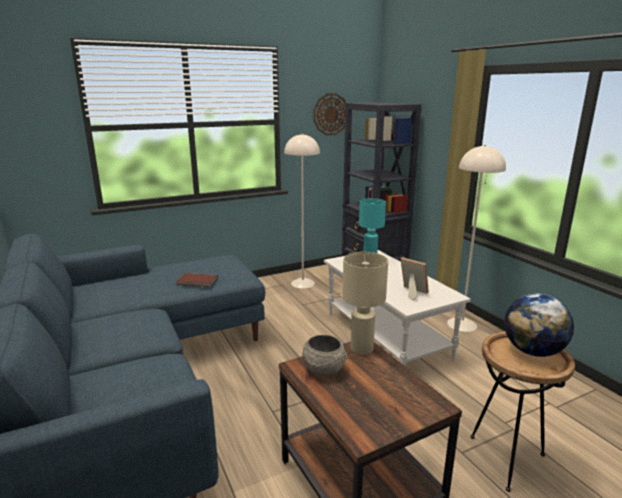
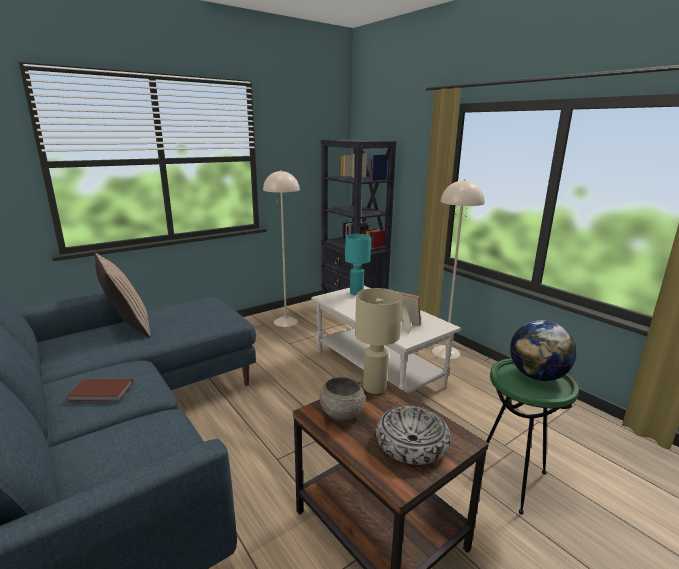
camera: 10 degrees left, 0 degrees up
brown book [176,273,218,288] -> brown book moved to [67,379,133,401]
wall clock [313,94,346,135] -> none
brown side table [471,332,575,492] -> green side table [486,358,579,514]
none -> pillow [95,253,151,337]
none -> bowl [376,405,451,465]

